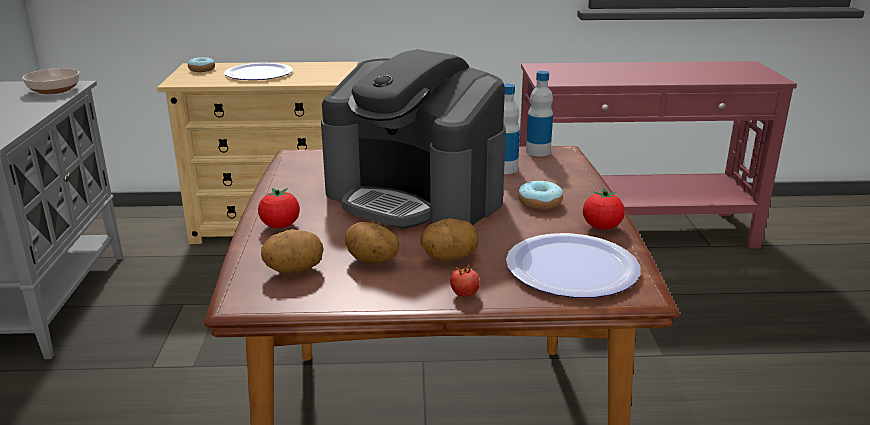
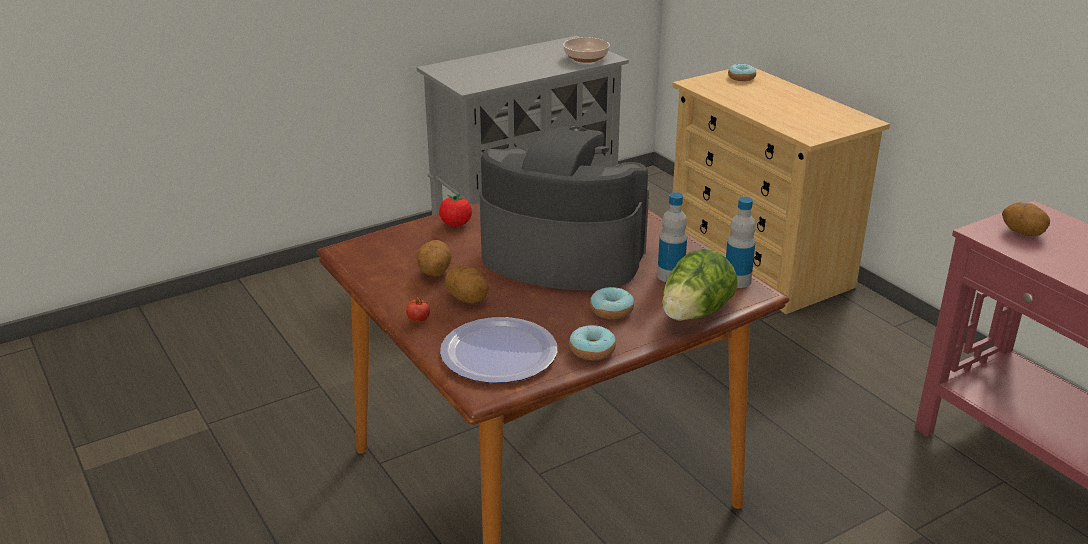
camera: 60 degrees right, 5 degrees up
plate [224,63,293,80] -> none
potato [261,229,324,274] -> potato moved to [1002,203,1050,236]
coffee machine [321,49,506,229] -> coffee machine turned 105 degrees clockwise [479,126,649,290]
tomato [583,188,625,230] -> donut [569,325,616,360]
none -> lettuce [662,249,738,321]

